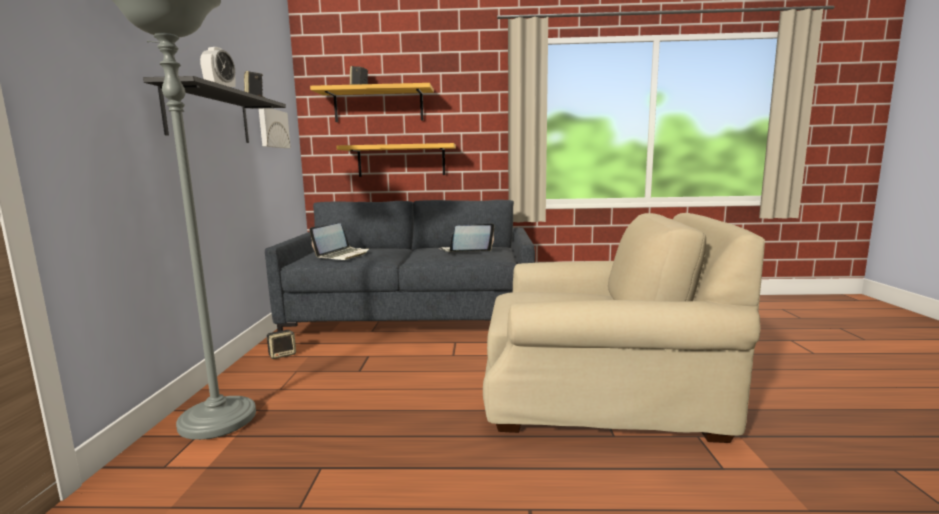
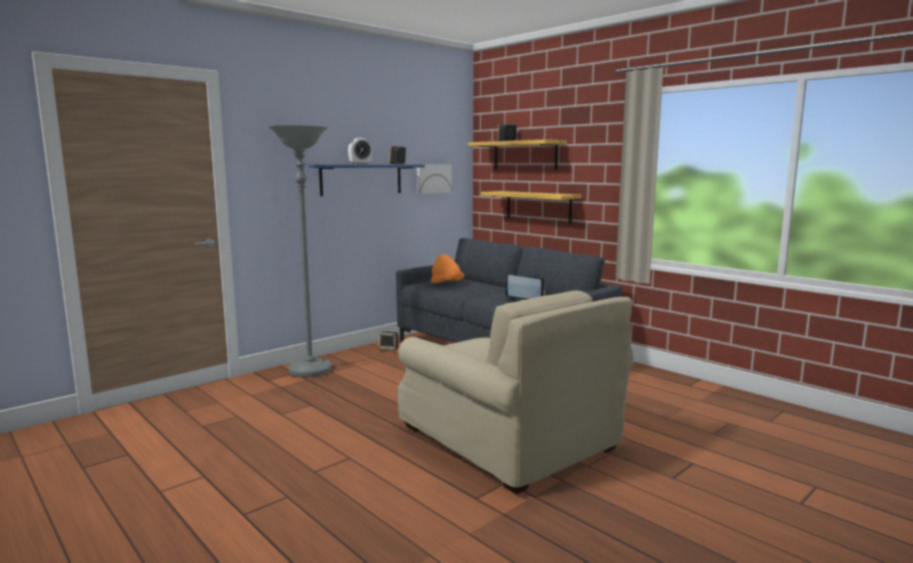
camera: 45 degrees right, 0 degrees up
black shelf [143,76,286,143] -> blue shelf [309,165,425,196]
laptop [310,223,369,260] -> orange hat [431,254,464,283]

